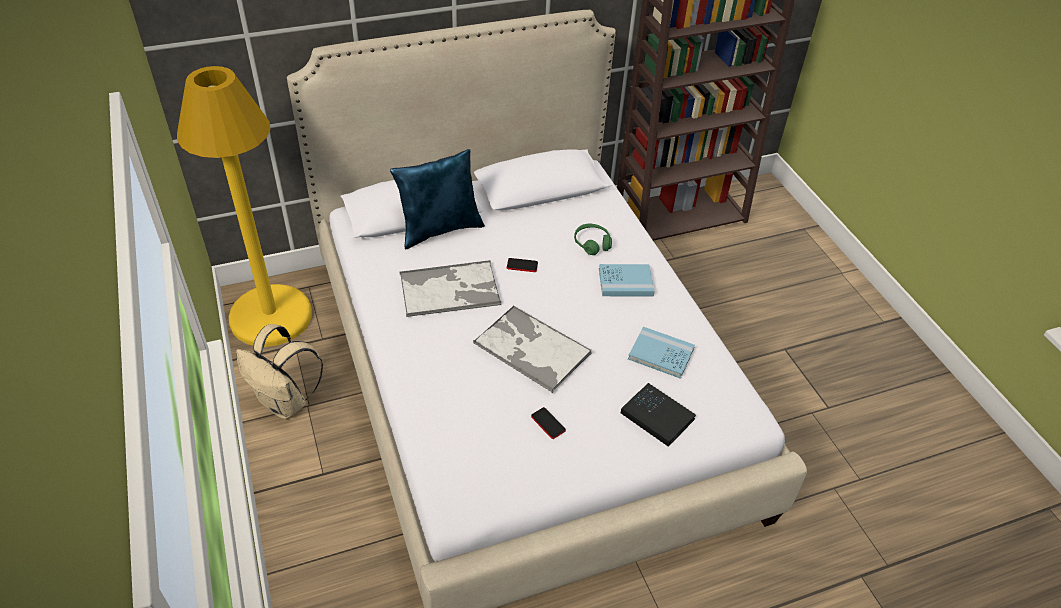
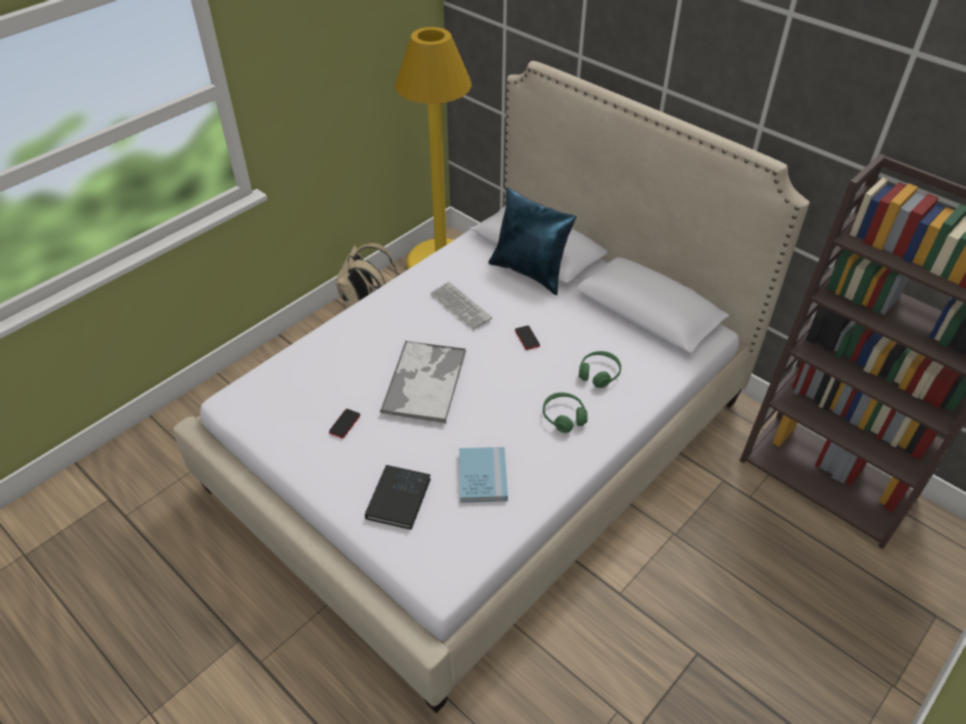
camera: 65 degrees right, 0 degrees up
tray [400,260,501,317] -> keyboard [430,281,492,330]
blue book [599,264,655,296] -> green headphones [543,392,588,433]

